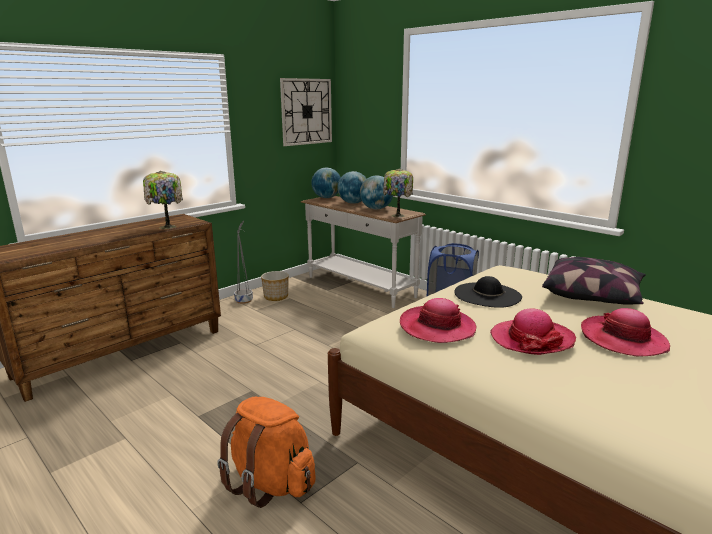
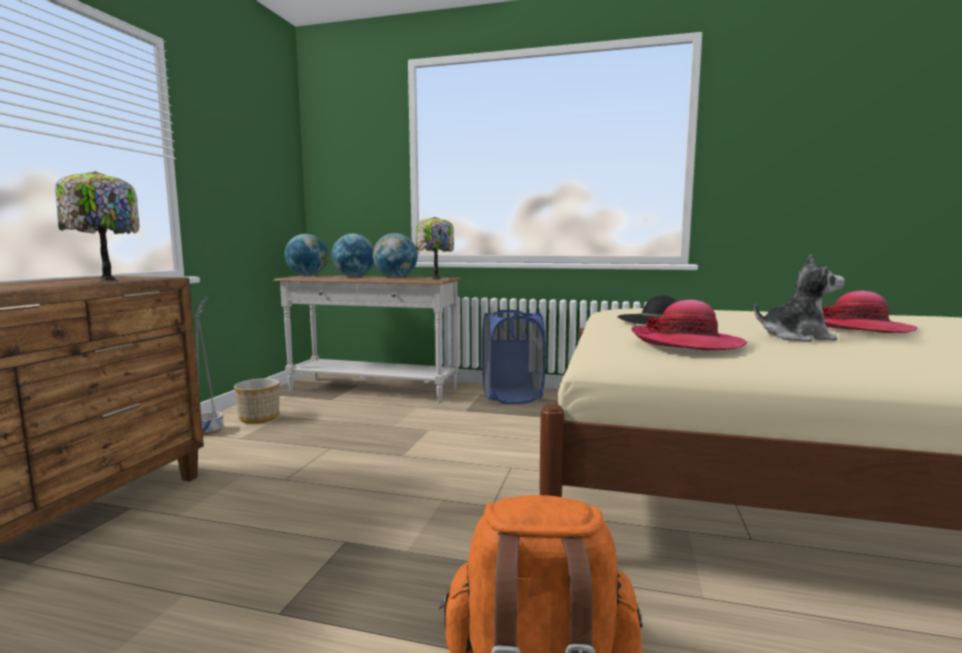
camera: 30 degrees left, 10 degrees down
wall clock [280,78,332,146] -> none
hat [490,308,576,355] -> plush toy [754,254,845,342]
pillow [542,257,646,305] -> none

